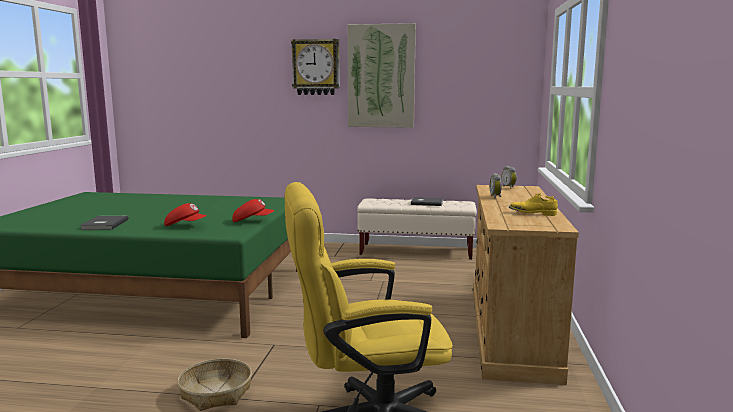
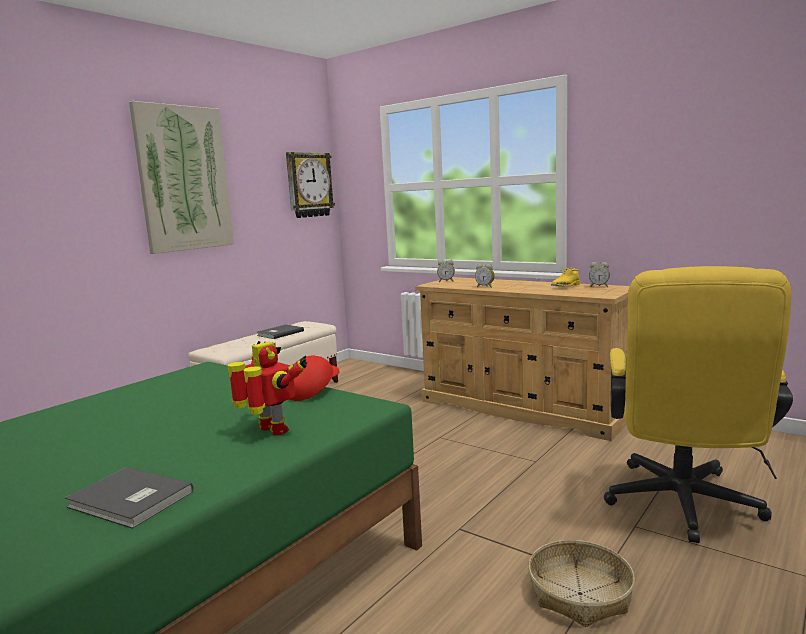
camera: 60 degrees left, 0 degrees up
red cap [164,203,207,226] -> toy robot [227,341,307,435]
wall clock [291,39,340,95] -> wall clock moved to [286,152,335,218]
none -> alarm clock [589,262,610,287]

